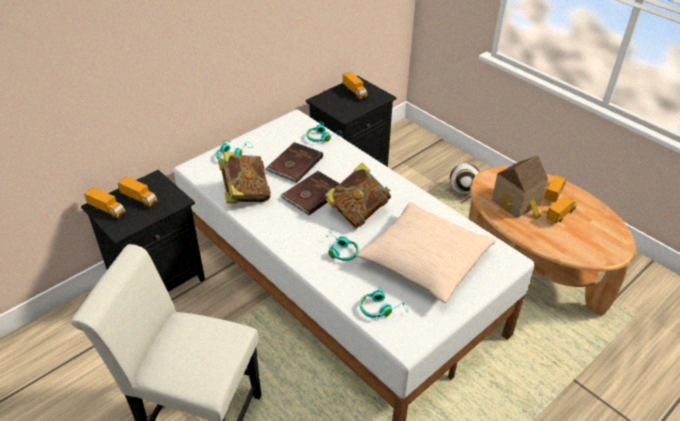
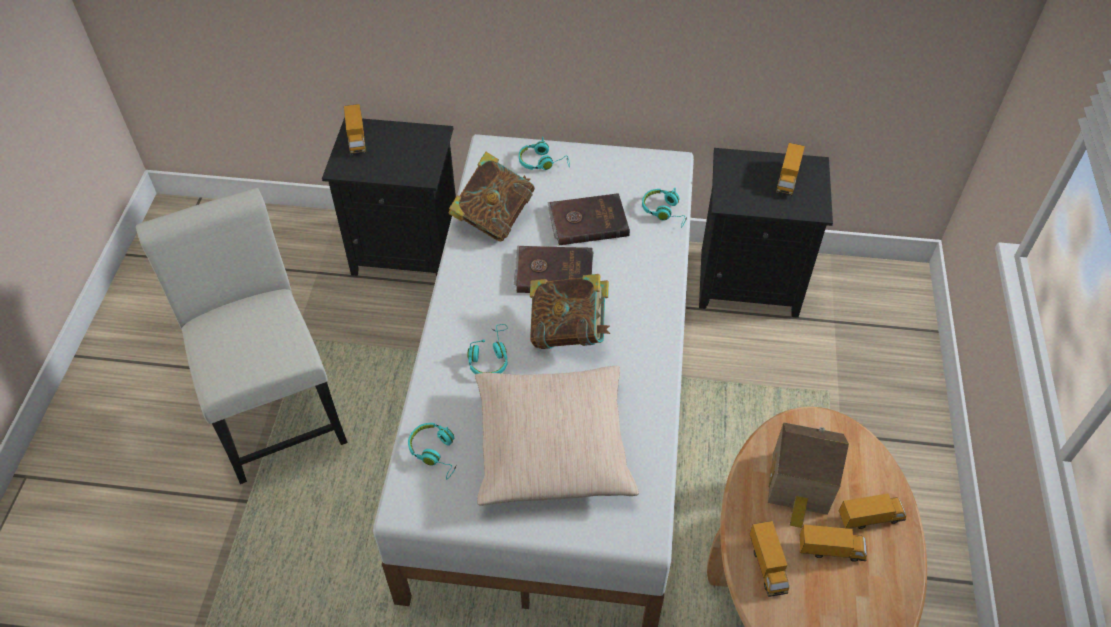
camera: 50 degrees right, 10 degrees up
toy truck [118,176,158,208] -> toy truck moved to [750,521,789,597]
football [450,163,480,194] -> none

